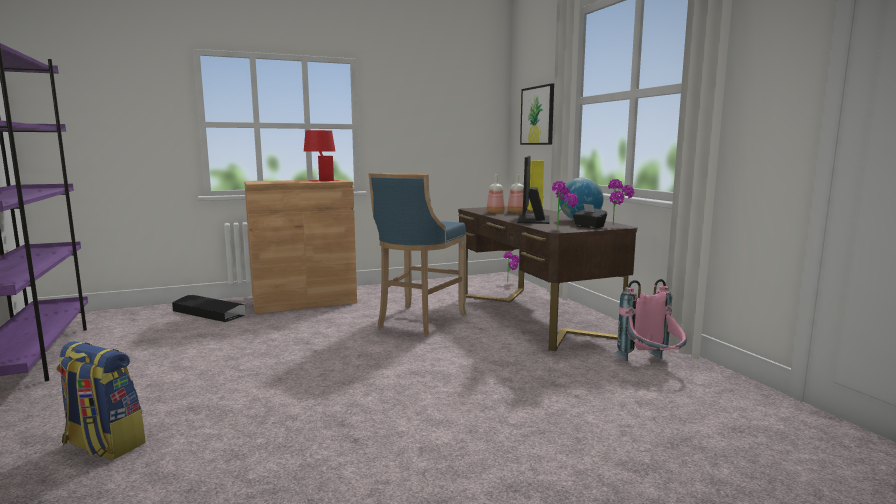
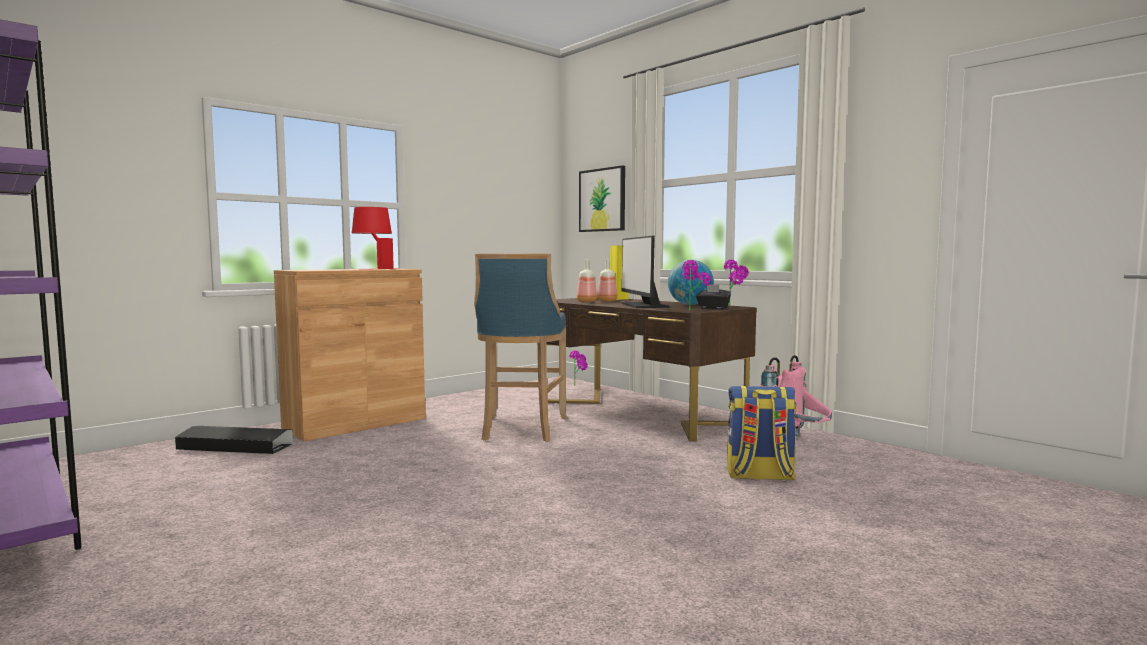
camera: 20 degrees left, 5 degrees down
backpack [56,341,146,460] -> backpack moved to [727,386,797,480]

